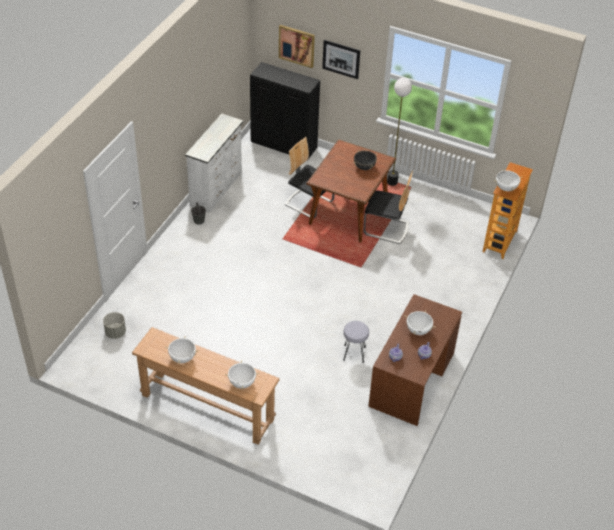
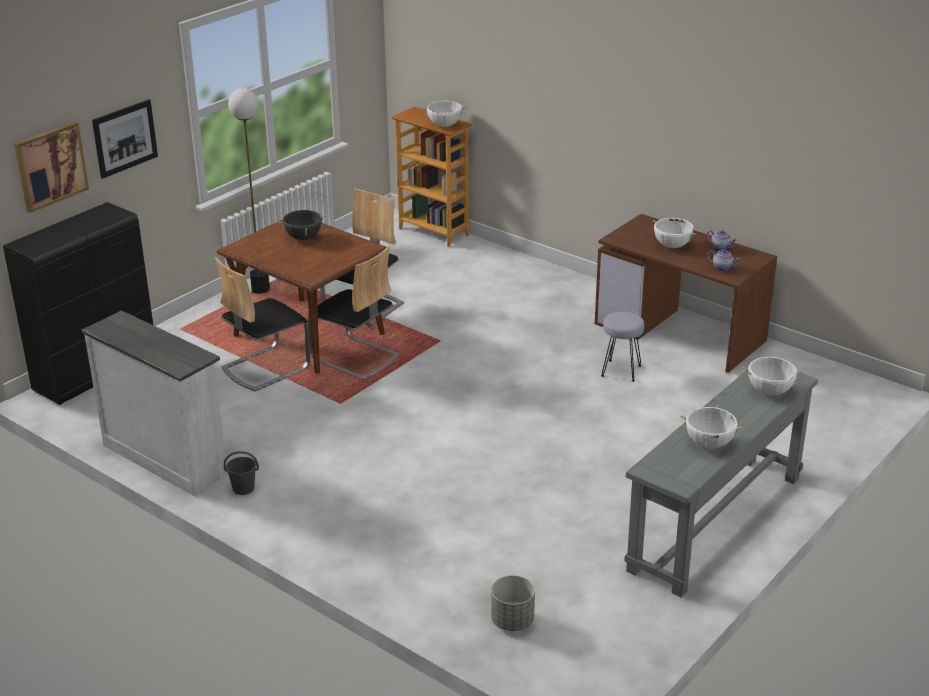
camera: 75 degrees left, 15 degrees down
brown console table [132,327,280,445] -> grey console table [624,371,818,598]
none -> chair [307,246,400,380]

